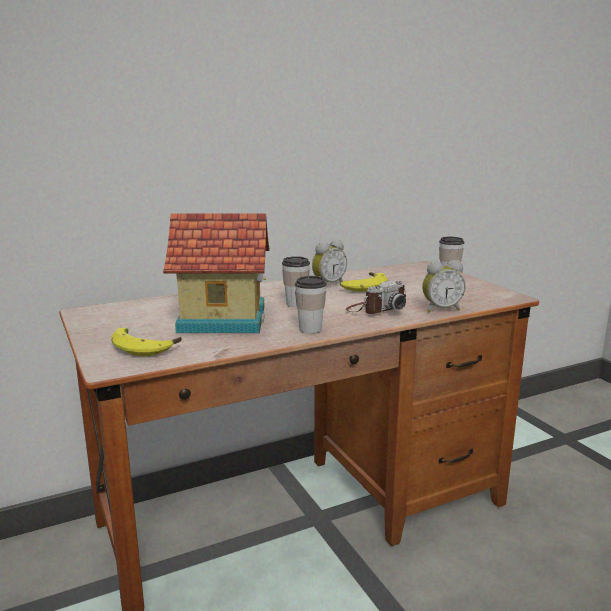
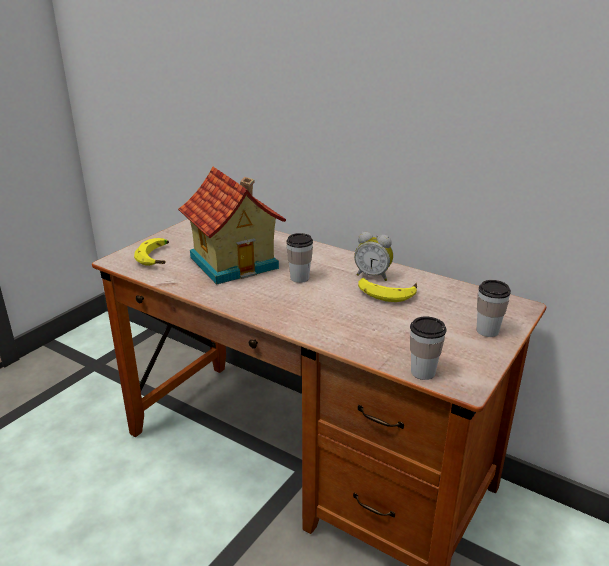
camera: 60 degrees right, 10 degrees up
cup [295,276,327,334] -> cup moved to [410,317,447,380]
camera [346,280,406,314] -> none
alarm clock [422,260,466,312] -> none

